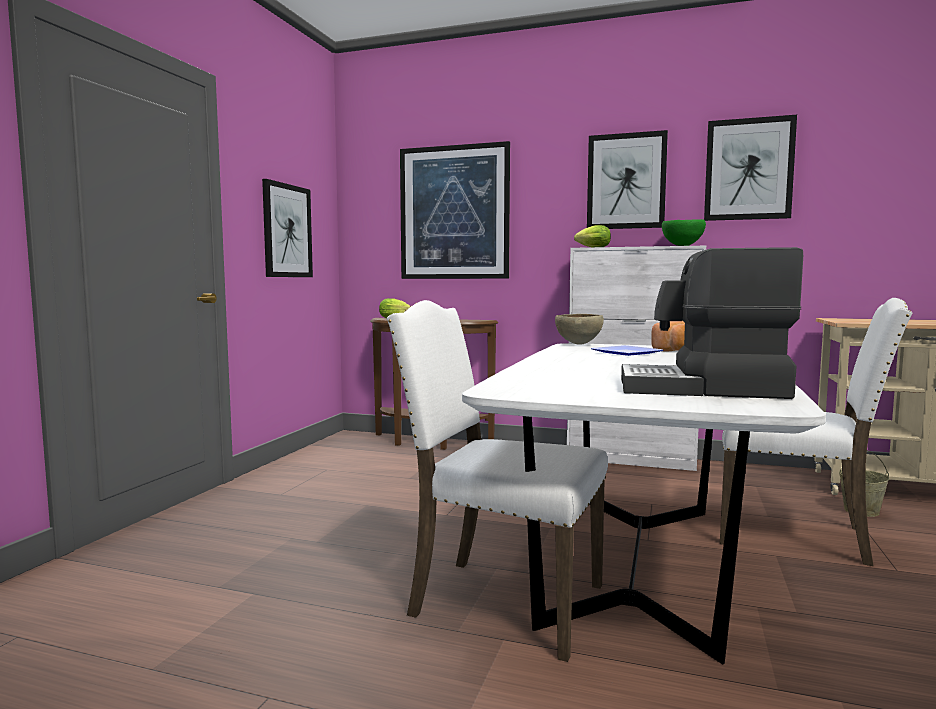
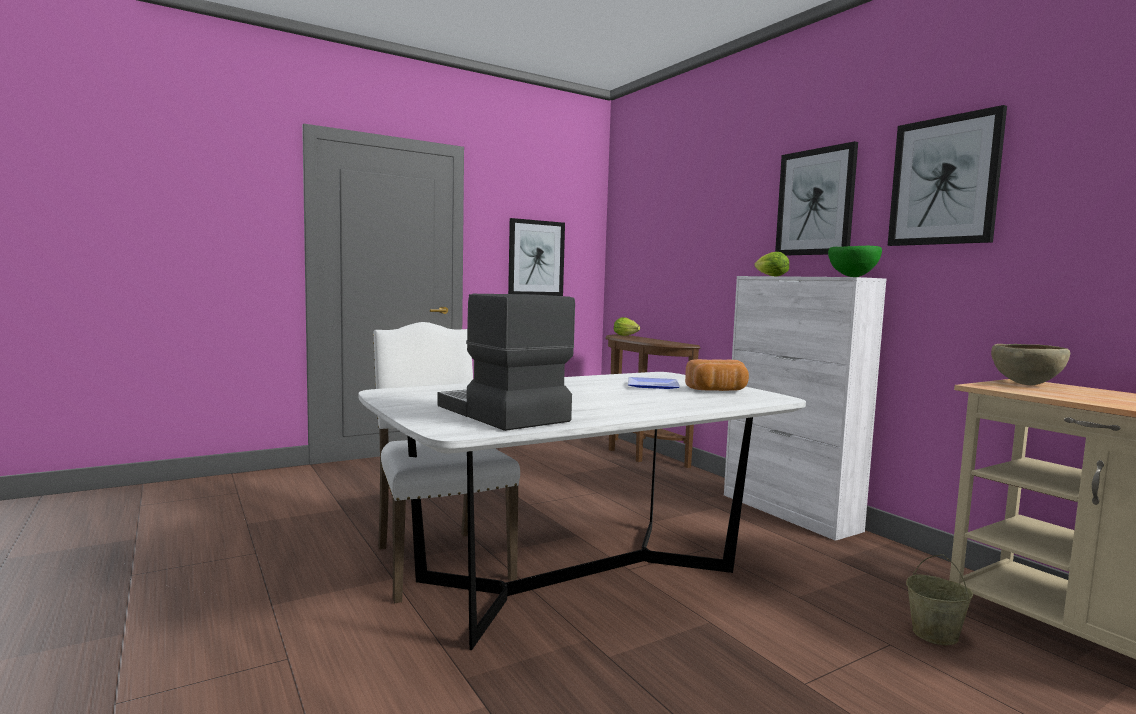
camera: 40 degrees right, 0 degrees up
picture [400,141,510,279] -> none
brown bowl [555,314,604,345] -> brown bowl moved to [991,344,1070,385]
white chair [720,298,912,566] -> none

